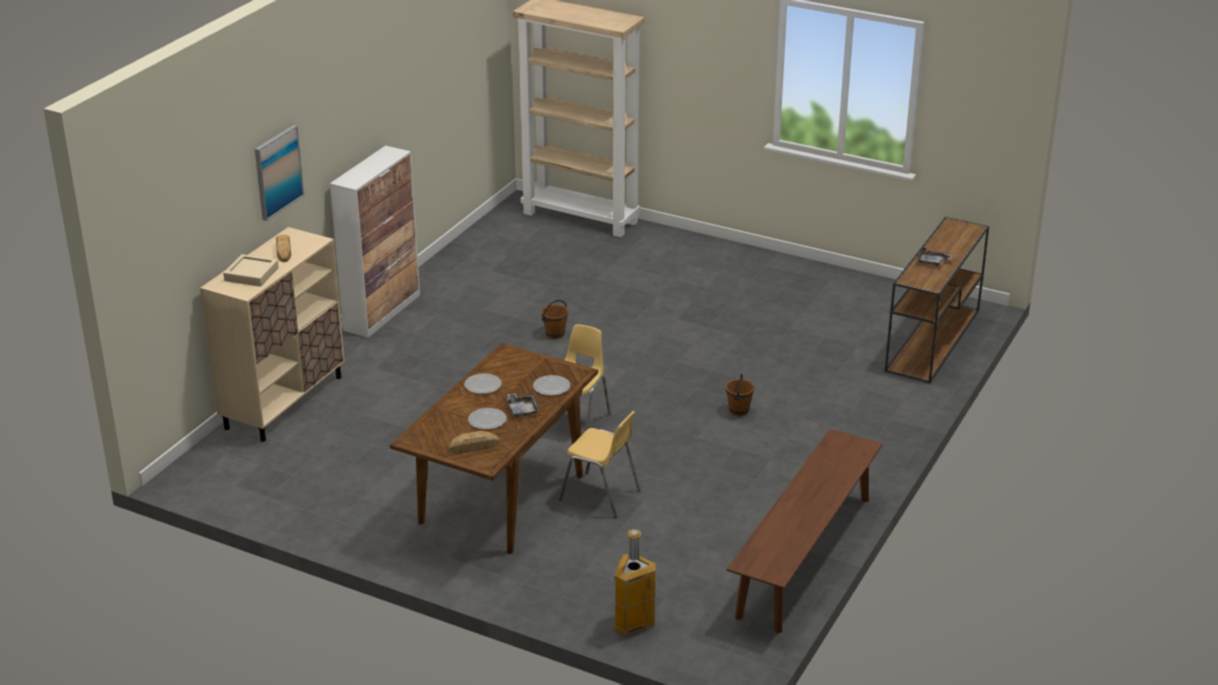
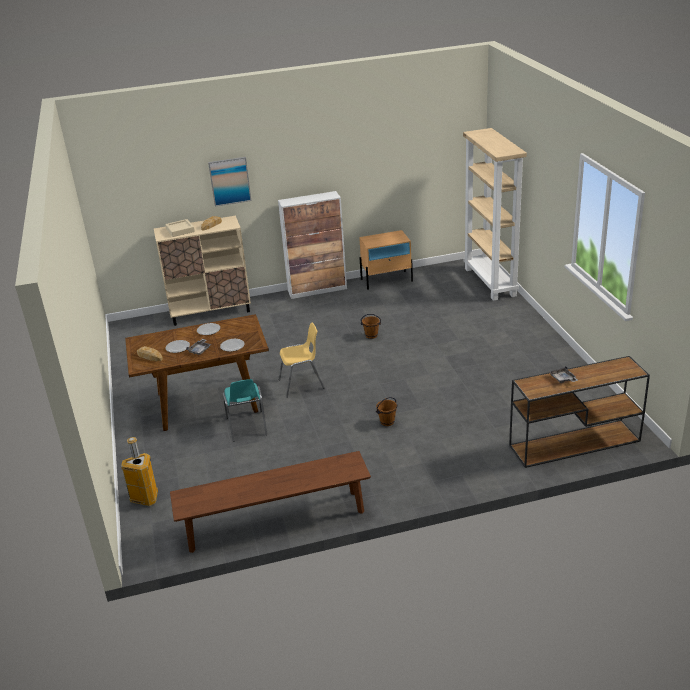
camera: 50 degrees right, 0 degrees up
yellow chair [559,411,640,518] -> turquoise chair [223,379,267,442]
none -> beige nightstand [359,230,413,290]

